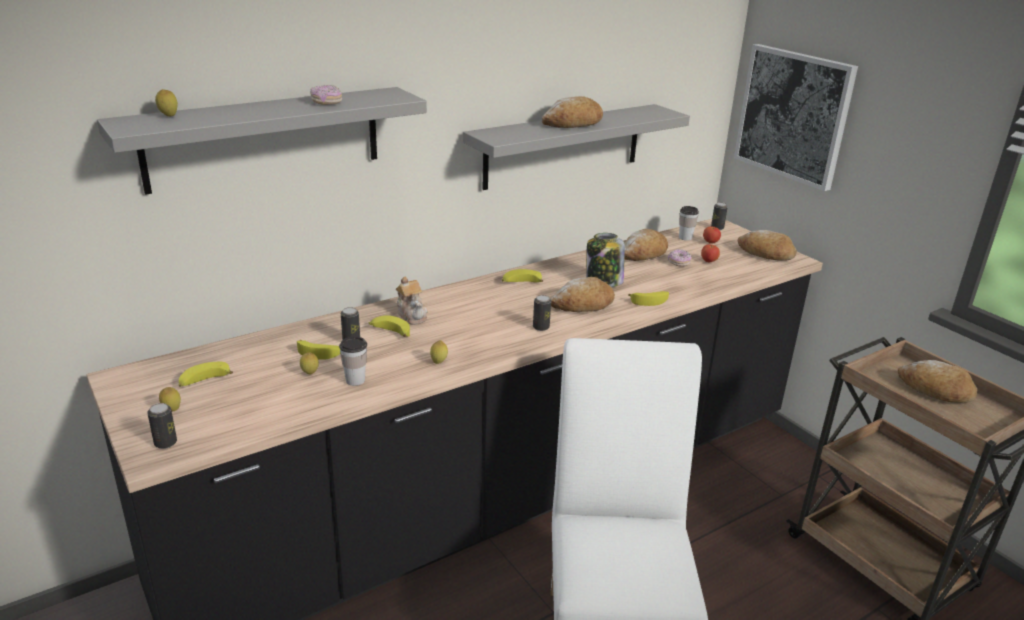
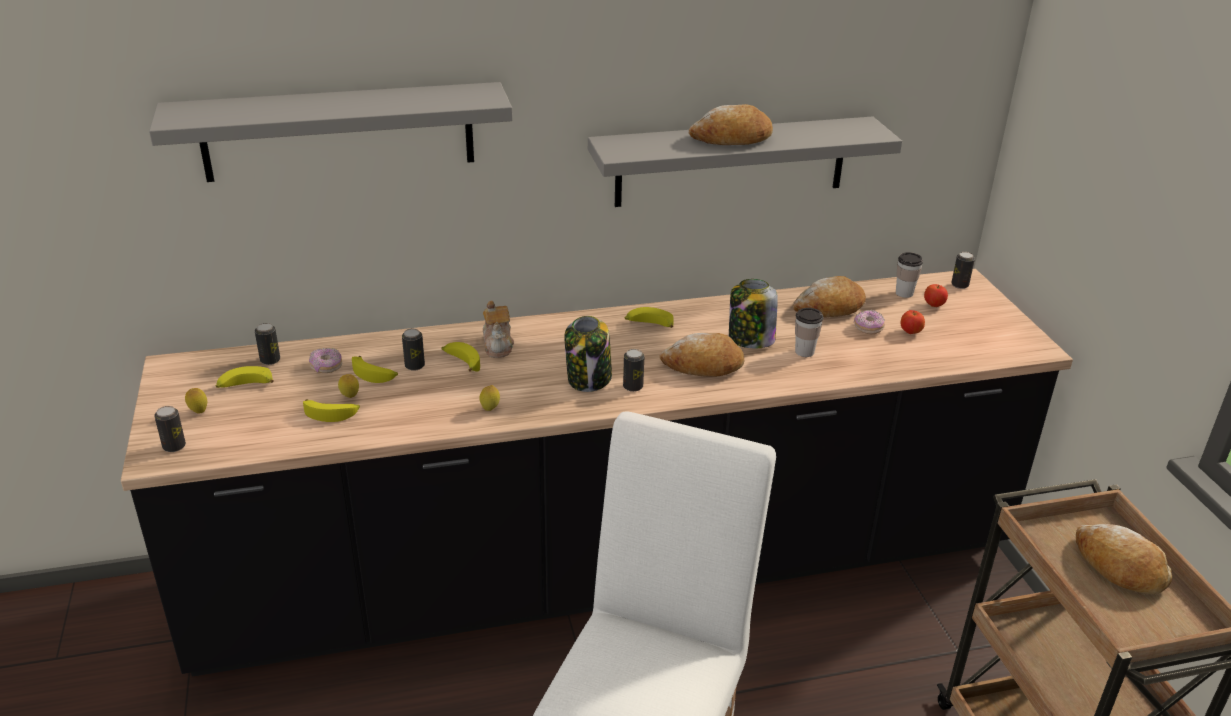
camera: 20 degrees right, 5 degrees up
lemon [155,89,178,116] -> none
donut [310,85,342,105] -> donut moved to [309,348,343,373]
cup [339,337,367,386] -> cup moved to [795,308,824,357]
banana [628,291,669,306] -> banana moved to [303,399,360,422]
picture [734,44,858,191] -> none
bread [738,230,797,261] -> none
none -> can [255,323,280,365]
none -> jar [565,316,612,392]

